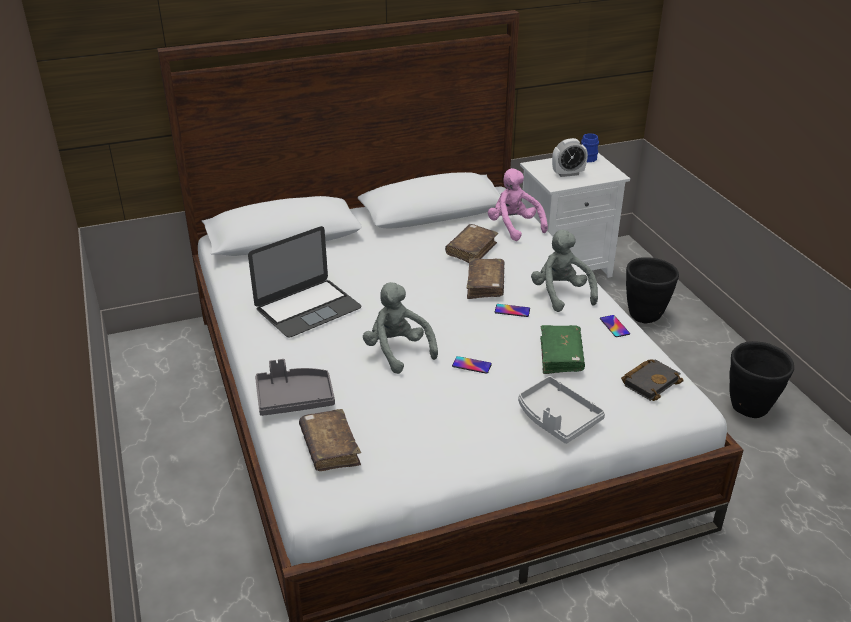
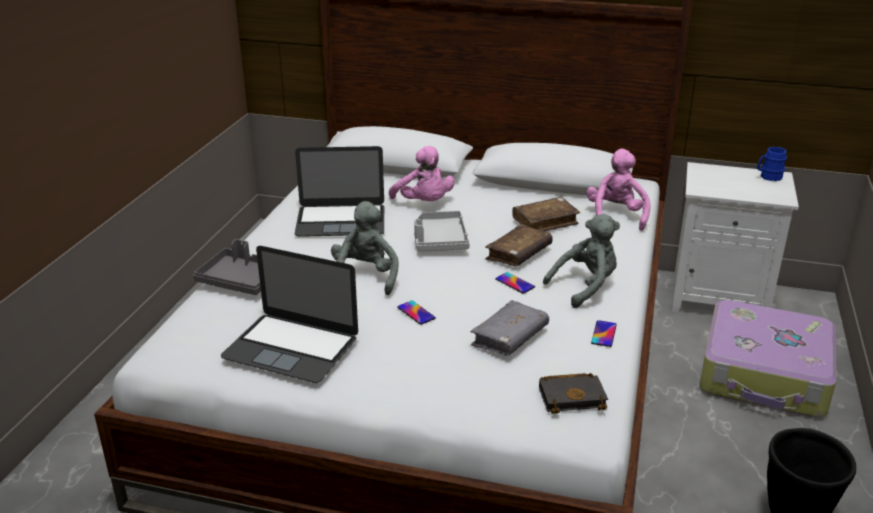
camera: 35 degrees right, 5 degrees down
brown book [299,409,361,471] -> none
grey tray [518,376,605,444] -> grey tray moved to [414,211,470,251]
grey plush toy [531,230,598,312] -> grey plush toy turned 45 degrees clockwise [543,214,620,308]
green book [540,325,585,374] -> grey book [470,300,549,356]
alarm clock [552,138,588,177] -> none
black planter [626,257,679,323] -> suitcase [700,300,837,417]
none -> laptop [221,246,358,383]
none -> pink plush toy [389,146,455,201]

